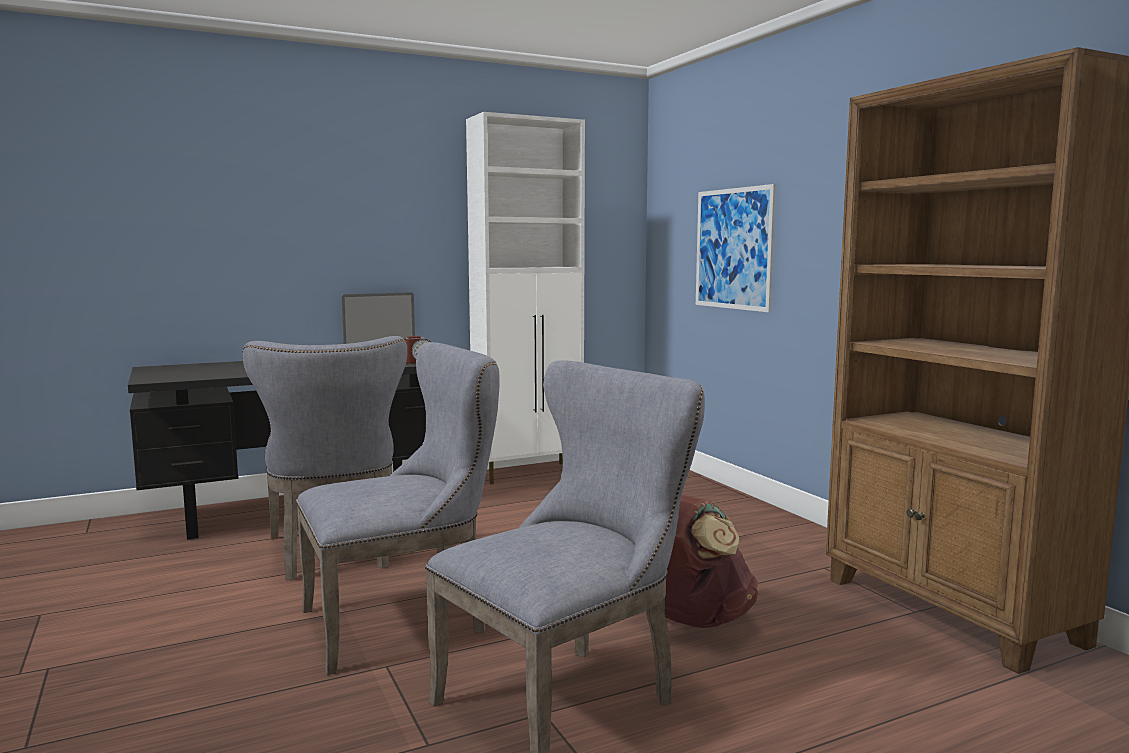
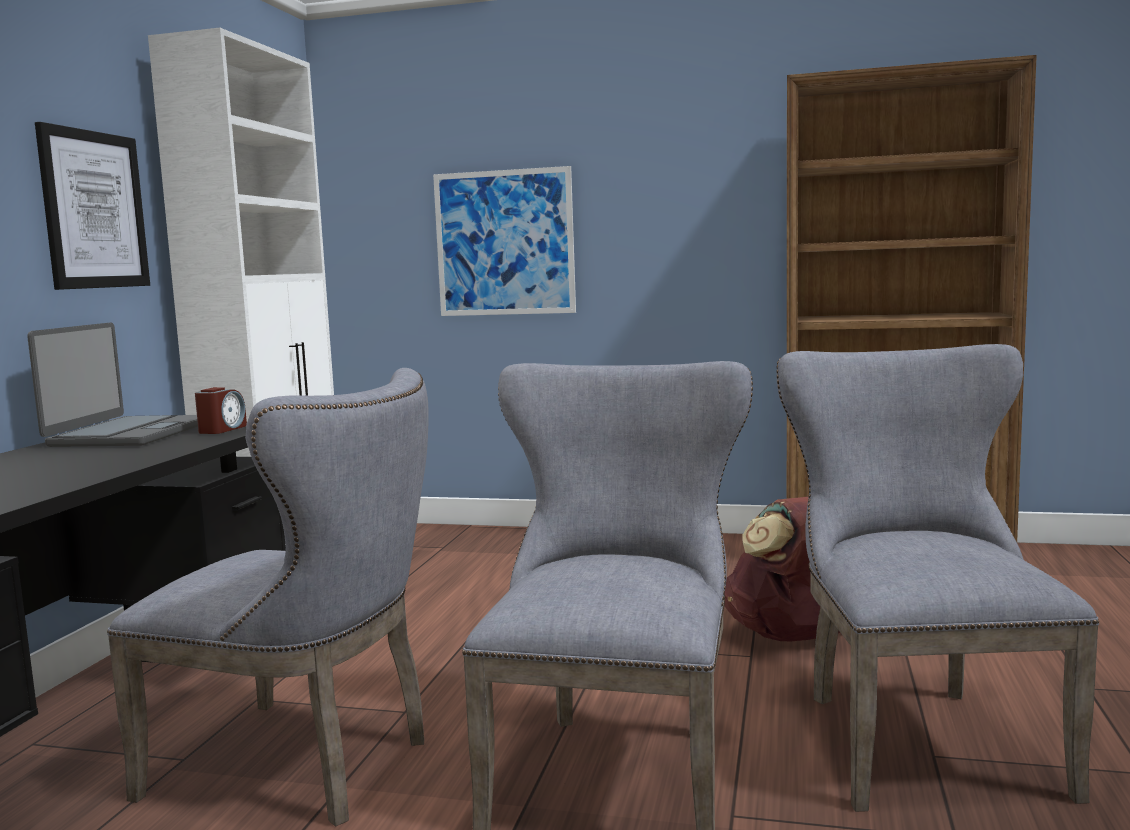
camera: 50 degrees left, 0 degrees up
none -> picture [35,122,150,290]

